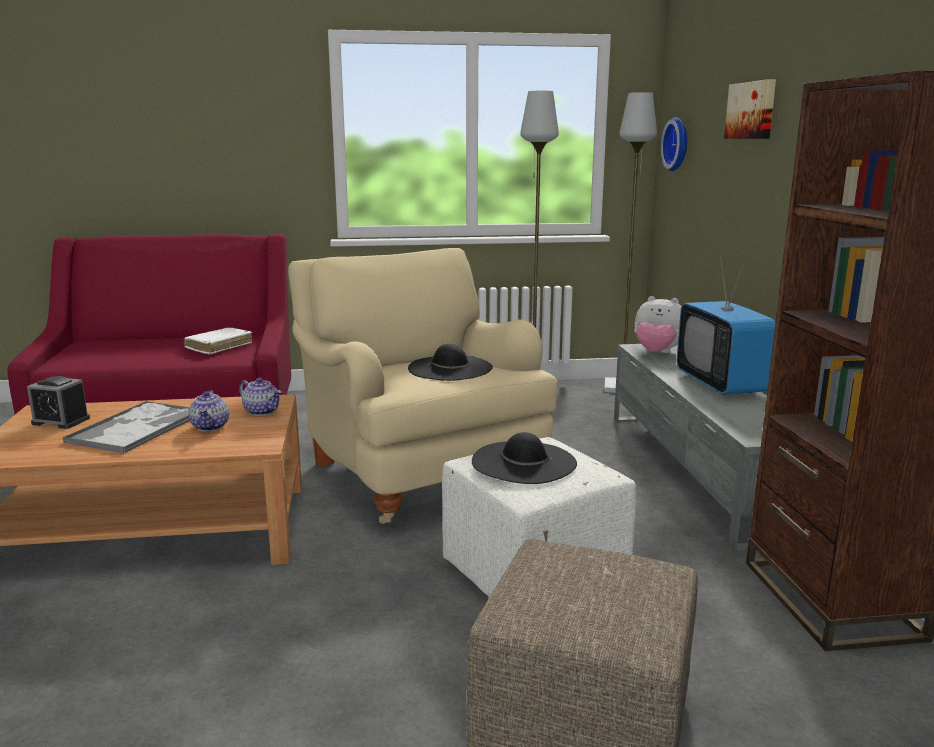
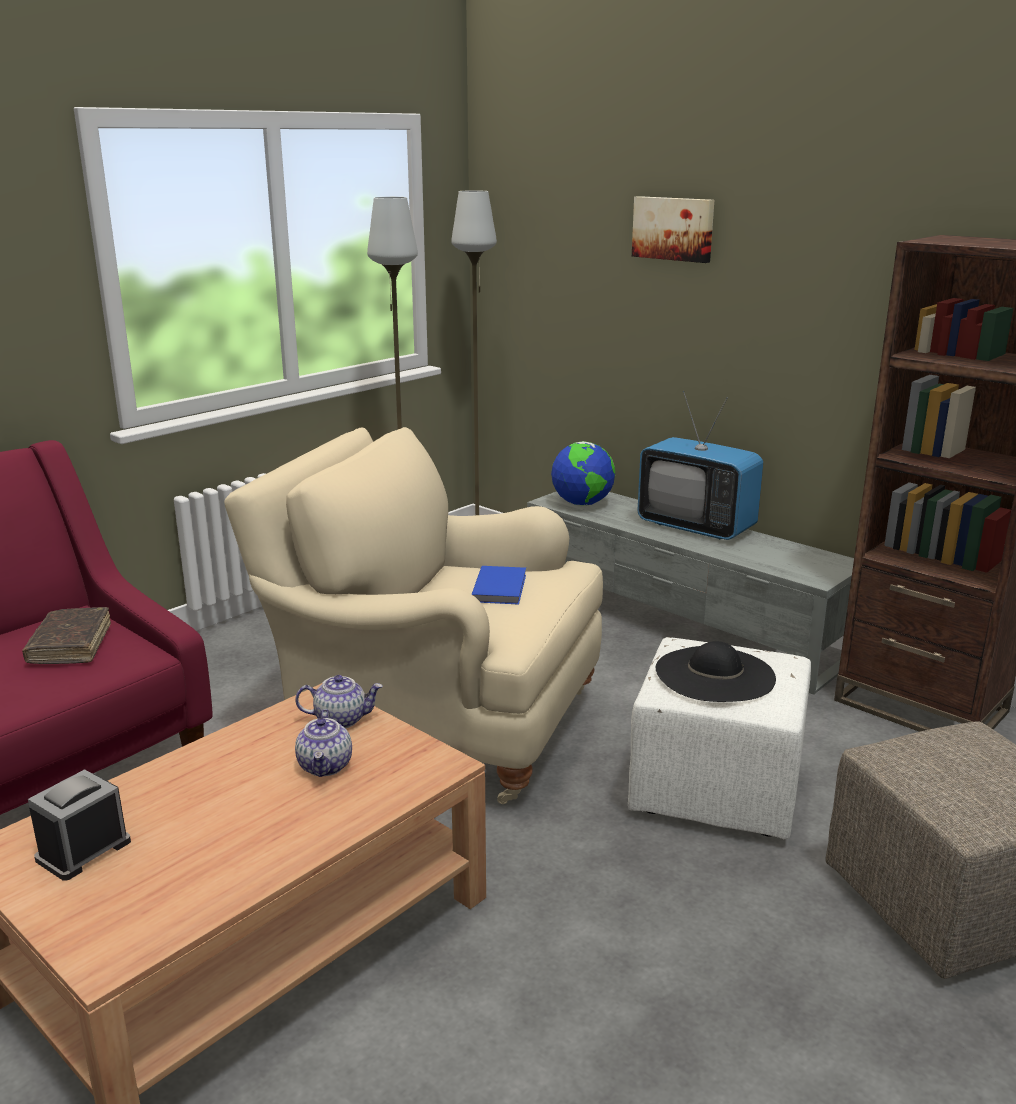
camera: 40 degrees left, 5 degrees up
alarm clock [27,376,90,429] -> alarm clock turned 150 degrees clockwise [28,769,131,881]
tray [63,401,190,454] -> none
white book [183,328,252,354] -> brown book [22,607,111,664]
teapot [189,390,229,431] -> teapot turned 45 degrees clockwise [295,709,352,777]
black hat [408,344,493,381] -> blue book [472,566,526,605]
plush toy [635,296,681,353] -> globe [551,441,615,506]
wall clock [661,117,687,171] -> none

